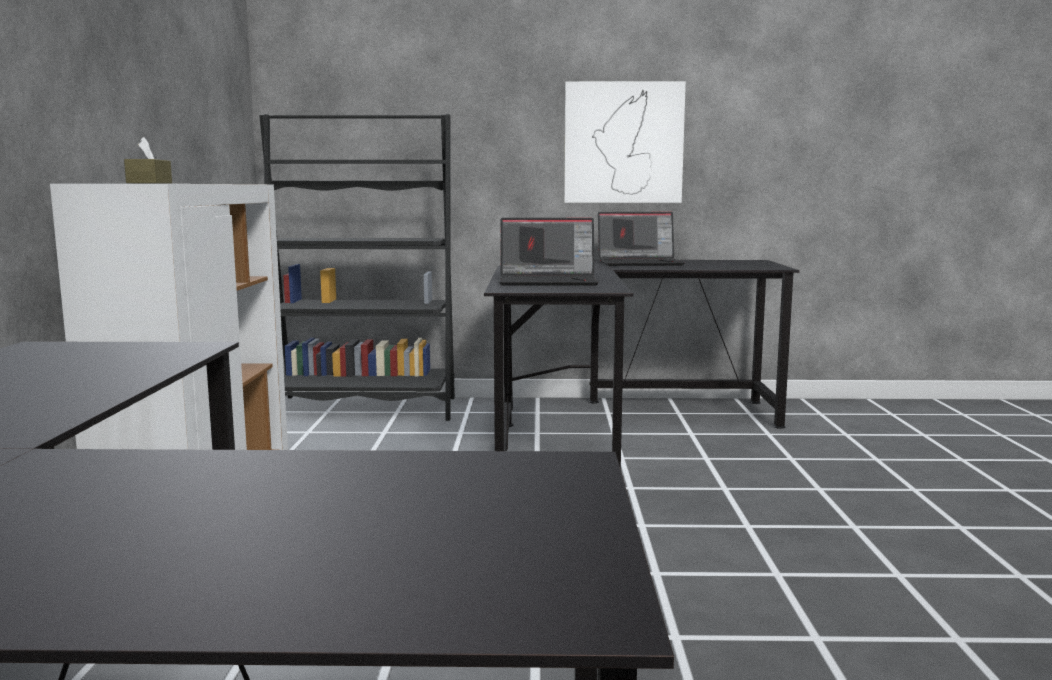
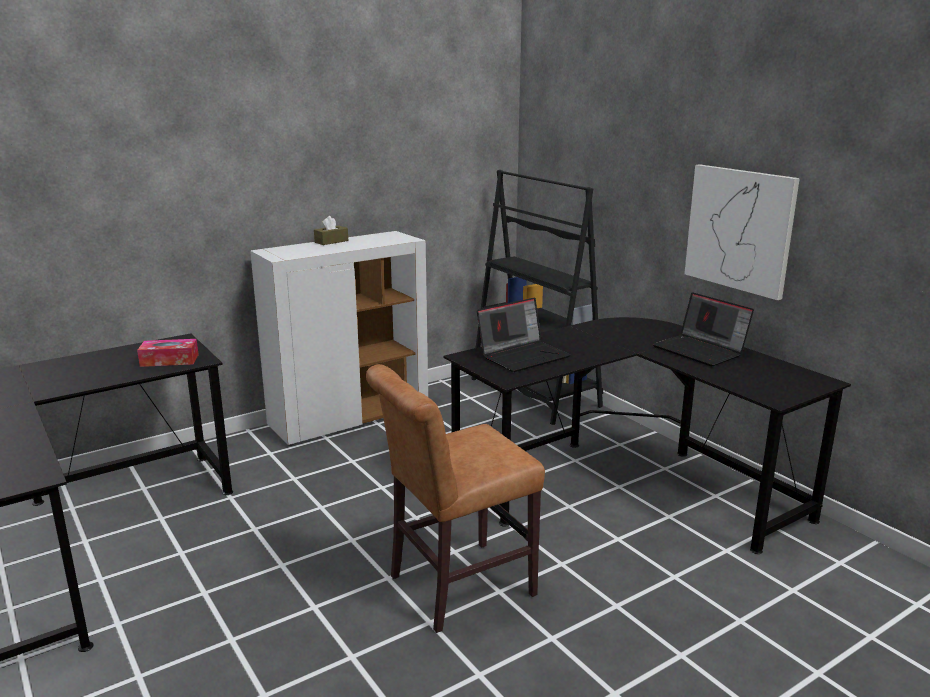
camera: 55 degrees right, 10 degrees up
laptop [499,218,599,286] -> laptop turned 90 degrees counterclockwise [477,297,571,372]
none -> tissue box [137,339,199,367]
none -> brown chair [366,364,545,633]

